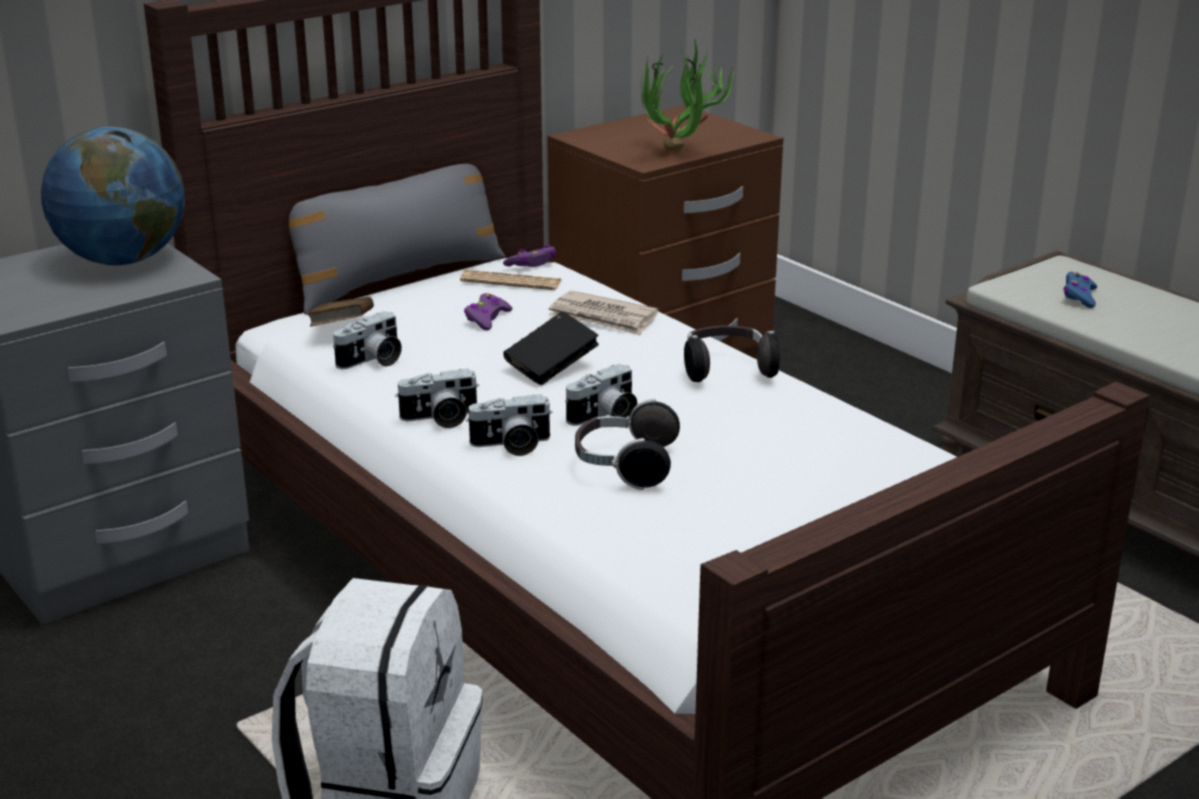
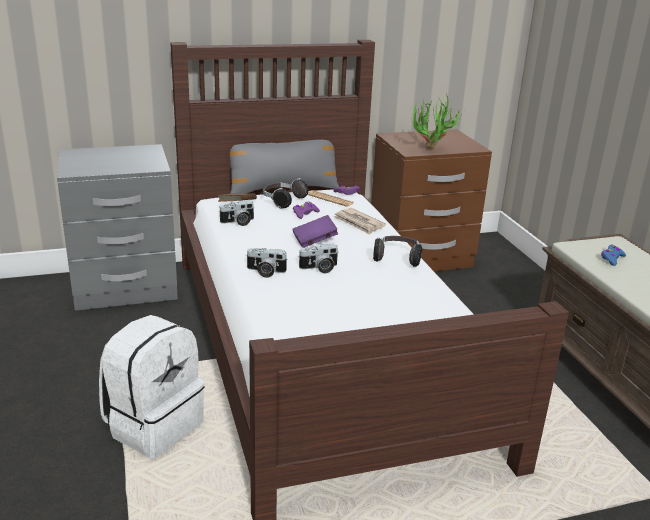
camera: 20 degrees right, 0 degrees up
globe [41,127,185,265] -> none
camera [395,369,479,428] -> none
black book [503,311,599,385] -> purple book [293,215,338,248]
headphones [575,399,680,490] -> headphones moved to [263,178,309,209]

